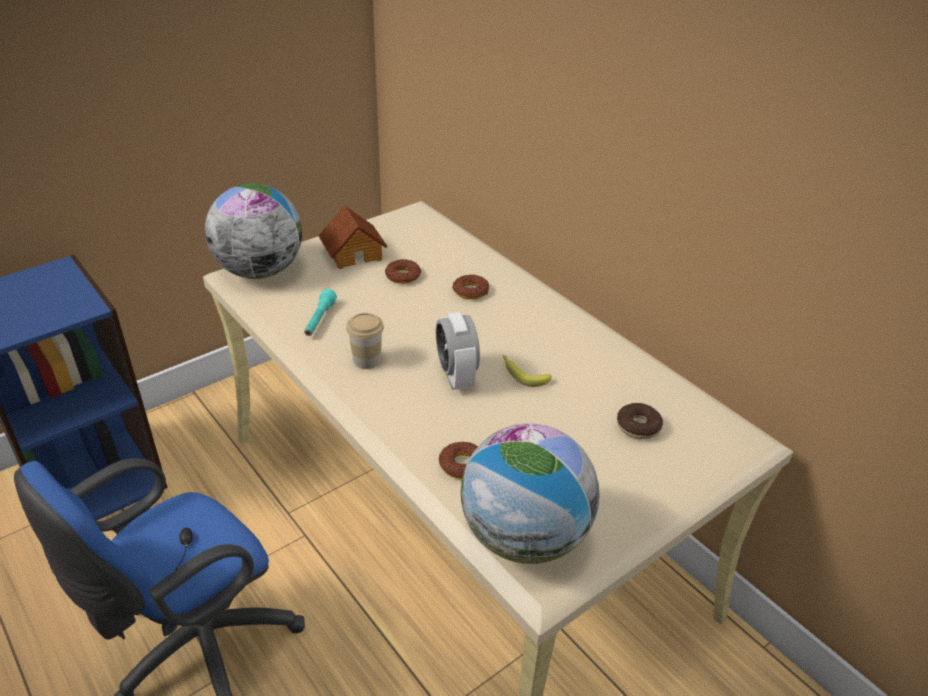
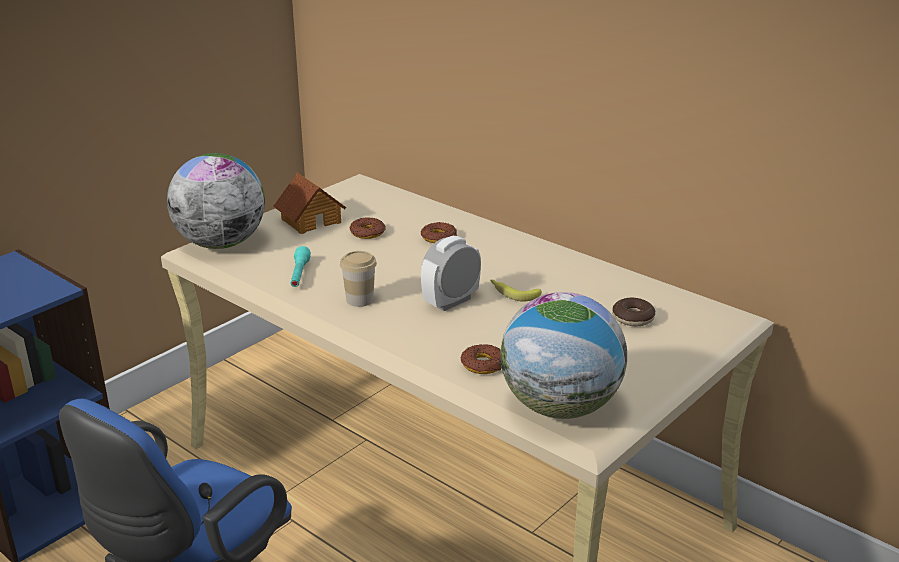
camera: 10 degrees left, 10 degrees down
alarm clock [436,312,480,390] -> alarm clock turned 75 degrees clockwise [421,236,481,311]

